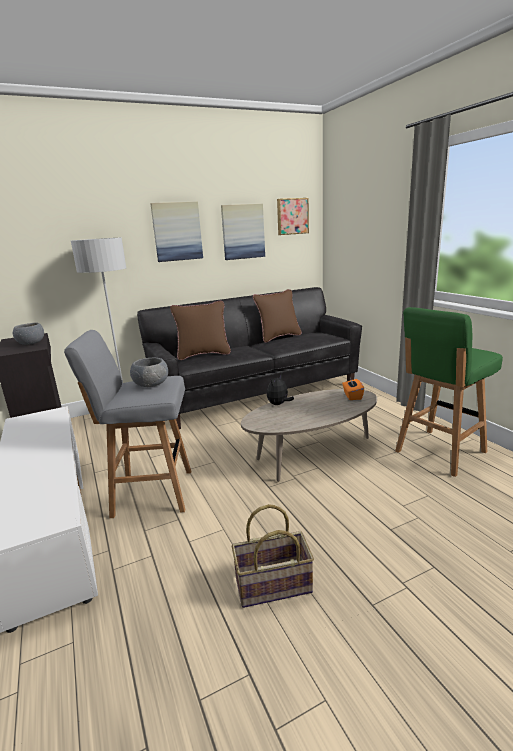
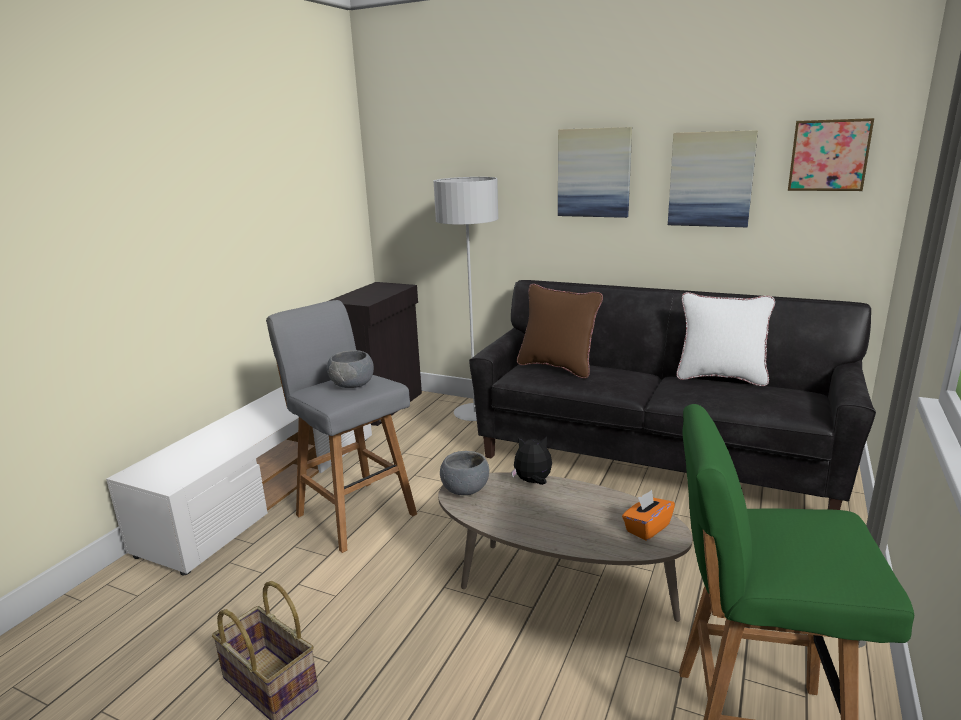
camera: 50 degrees right, 0 degrees up
grey bowl [13,323,44,345] -> grey bowl moved to [440,451,489,495]
brown pillow [253,289,302,343] -> white pillow [676,292,775,386]

